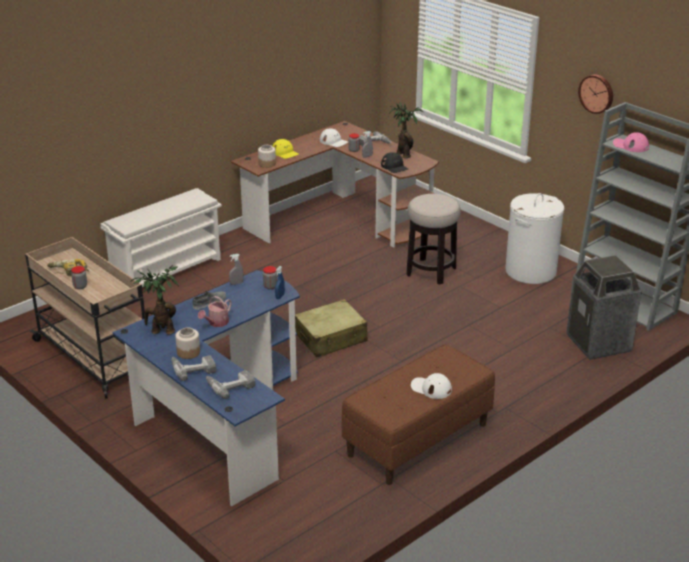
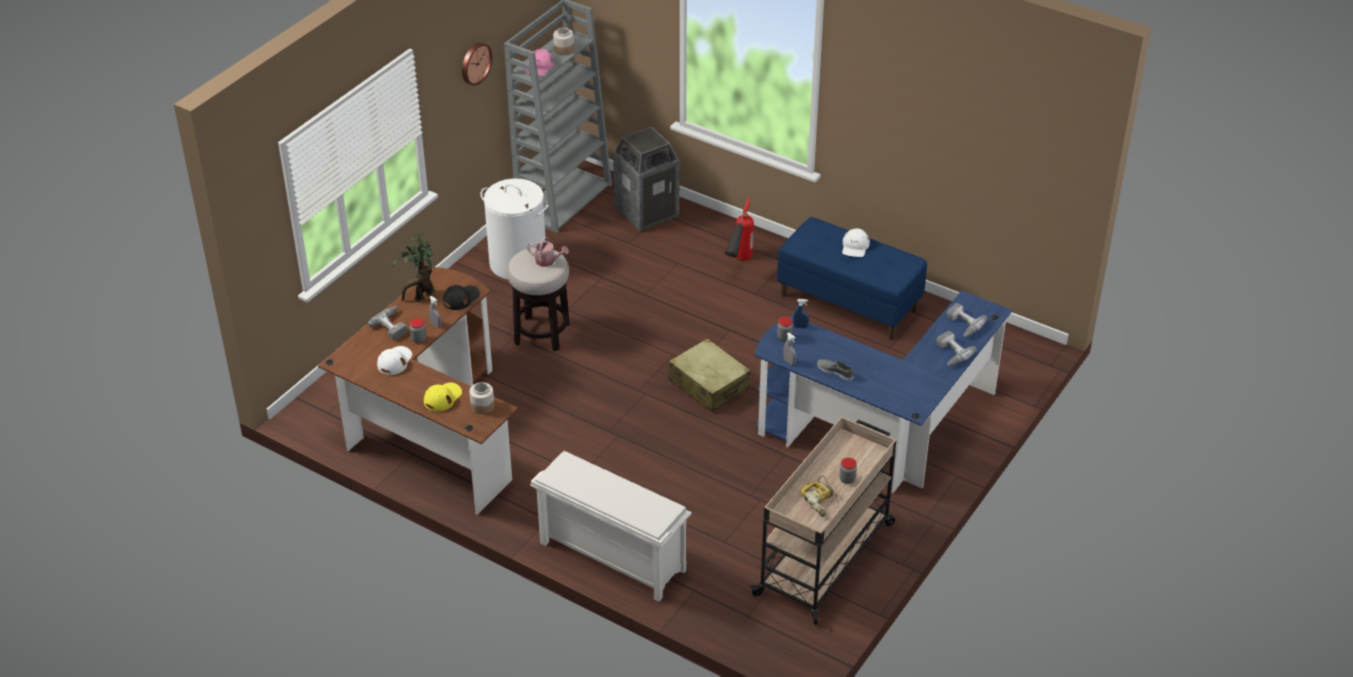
camera: 105 degrees left, 10 degrees up
potted plant [130,265,179,335] -> none
jar [175,328,200,359] -> jar moved to [553,28,574,55]
watering can [198,296,231,327] -> watering can moved to [527,237,569,267]
brown bench [341,344,495,485] -> blue bench [777,217,927,340]
none -> fire extinguisher [725,197,754,261]

